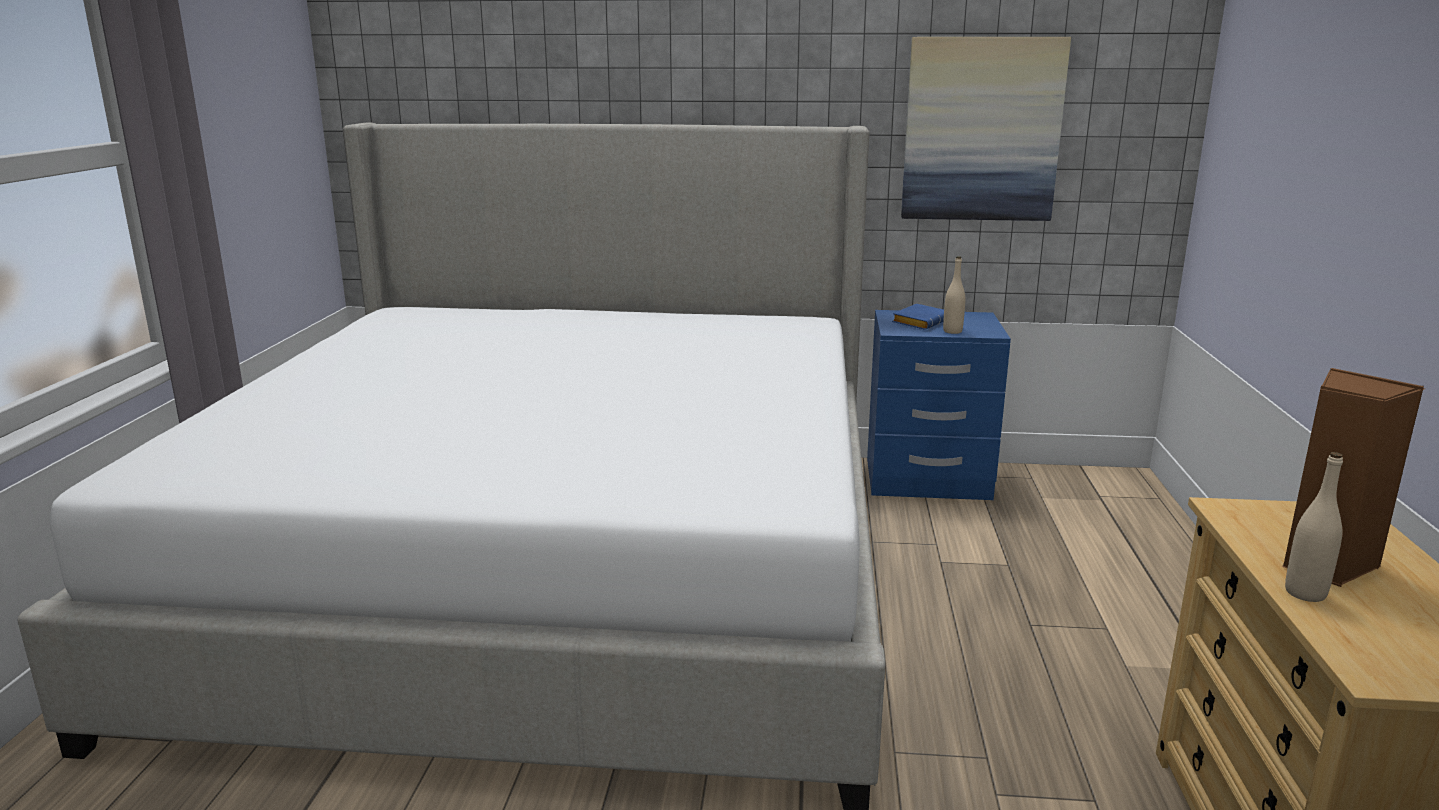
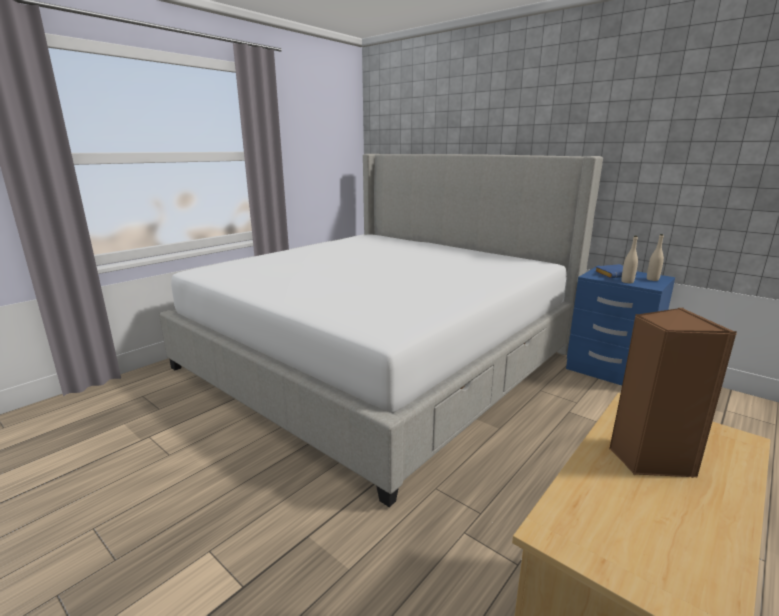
camera: 35 degrees right, 0 degrees up
picture [901,37,1071,221] -> none
beige bottle [1285,452,1343,602] -> beige bottle moved to [647,234,664,281]

